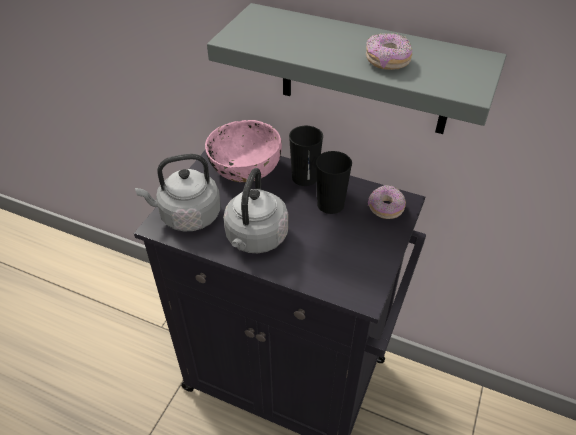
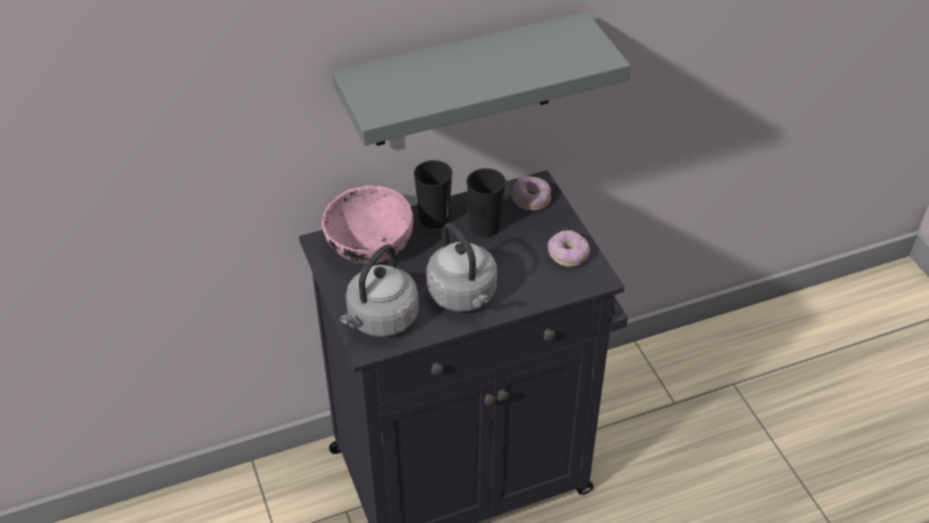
camera: 45 degrees left, 0 degrees up
donut [366,33,412,70] -> donut moved to [548,230,590,267]

